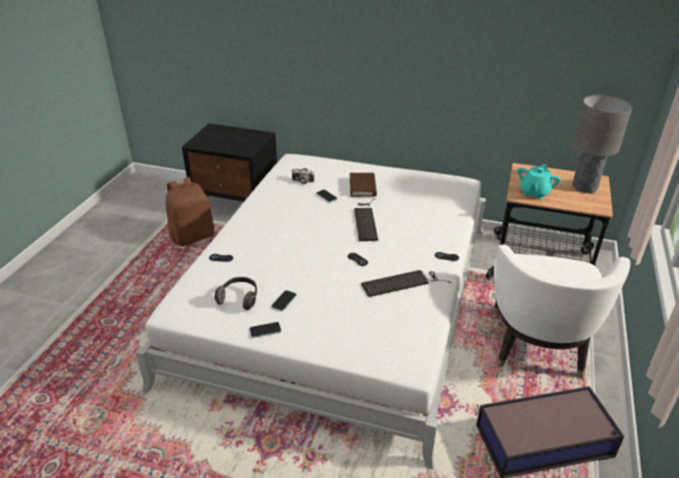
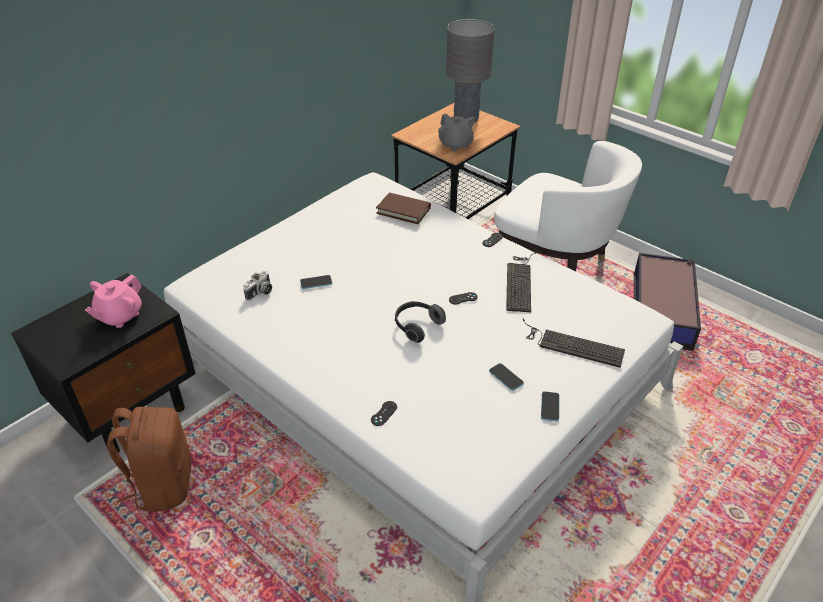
camera: 65 degrees left, 5 degrees up
headphones [215,277,257,310] -> headphones moved to [395,301,446,343]
brown book [350,173,377,197] -> brown book moved to [376,193,431,224]
keyboard [354,199,378,241] -> keyboard moved to [523,319,625,368]
turquoise teapot [517,164,561,199] -> grey teapot [438,114,475,152]
none -> pink teapot [85,275,142,328]

